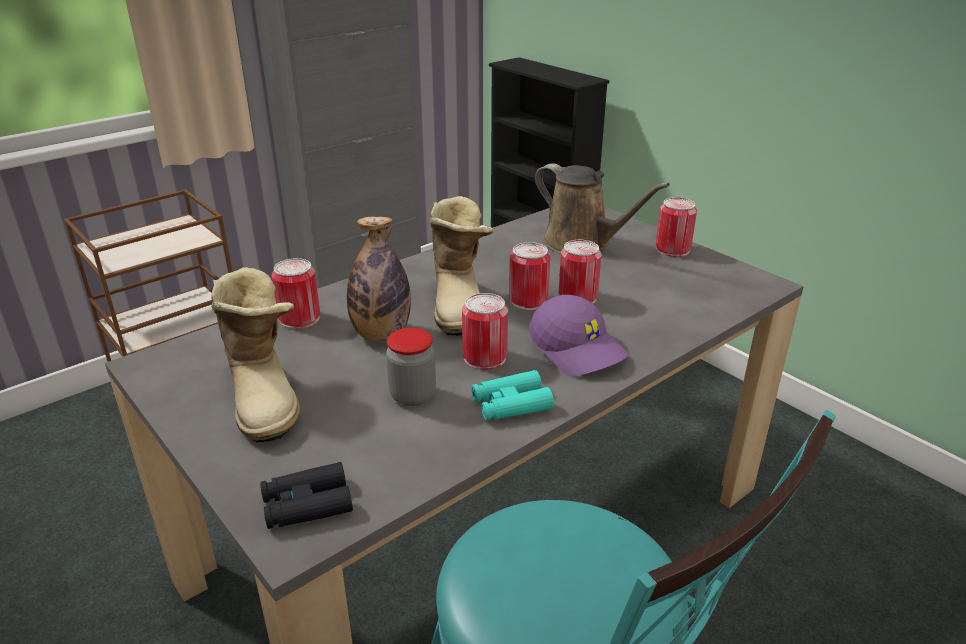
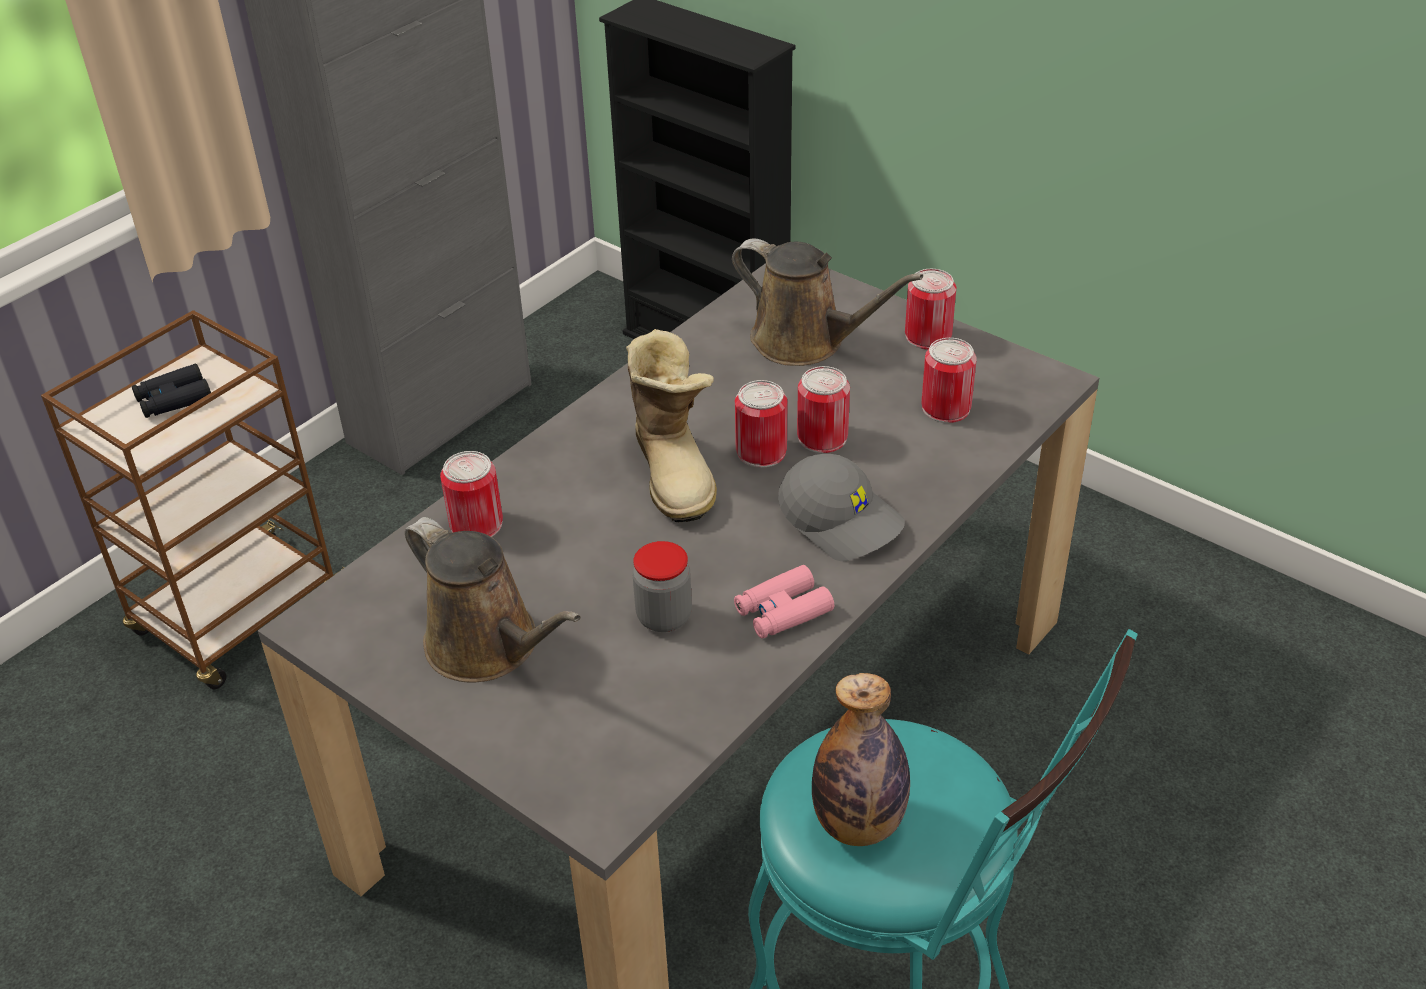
camera: 10 degrees left, 10 degrees up
boot [211,267,300,443] -> brown watering can [405,517,581,683]
black binoculars [260,462,353,529] -> black binoculars moved to [132,363,211,418]
bottle [347,217,411,341] -> bottle moved to [812,673,910,846]
can [462,293,508,370] -> can moved to [921,338,977,423]
turquoise binoculars [471,370,554,421] -> pink binoculars [734,565,834,639]
purple cap [529,295,629,377] -> grey cap [778,454,905,561]

